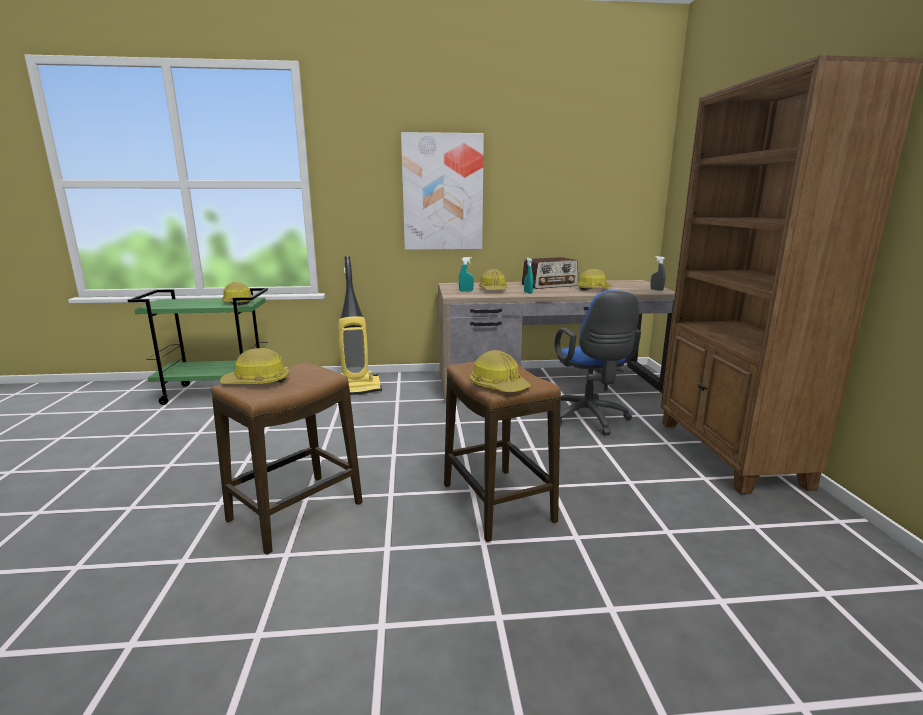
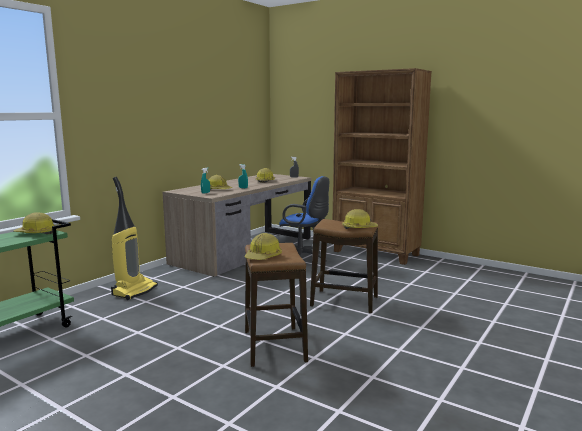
camera: 50 degrees left, 5 degrees down
picture [401,132,484,250] -> none
radio [522,257,578,289] -> none

